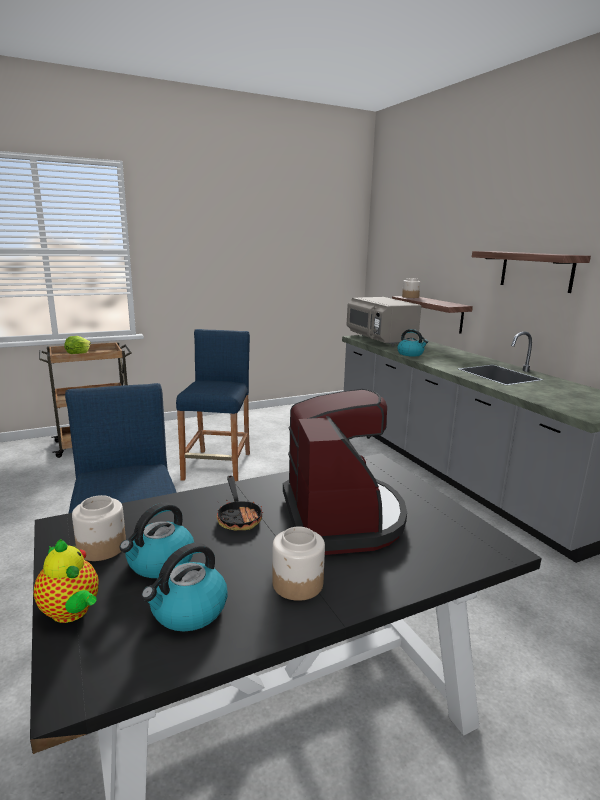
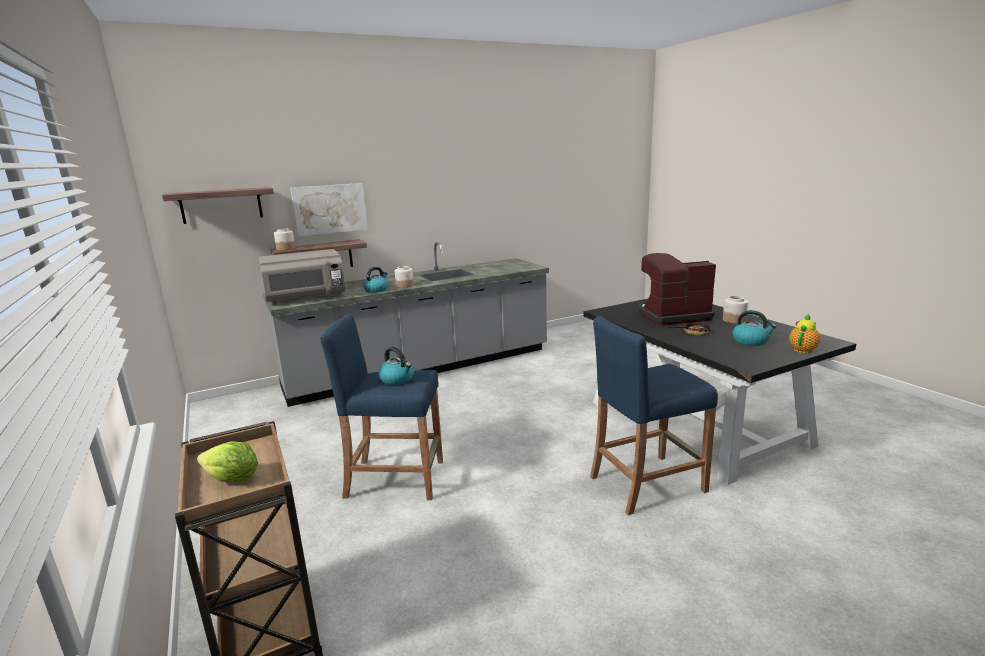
camera: 90 degrees left, 0 degrees up
jar [72,495,126,561] -> jar moved to [395,266,414,288]
kettle [141,543,228,632] -> kettle moved to [378,347,414,385]
shelf [472,251,591,293] -> shelf moved to [162,187,274,224]
none -> picture [290,183,368,236]

